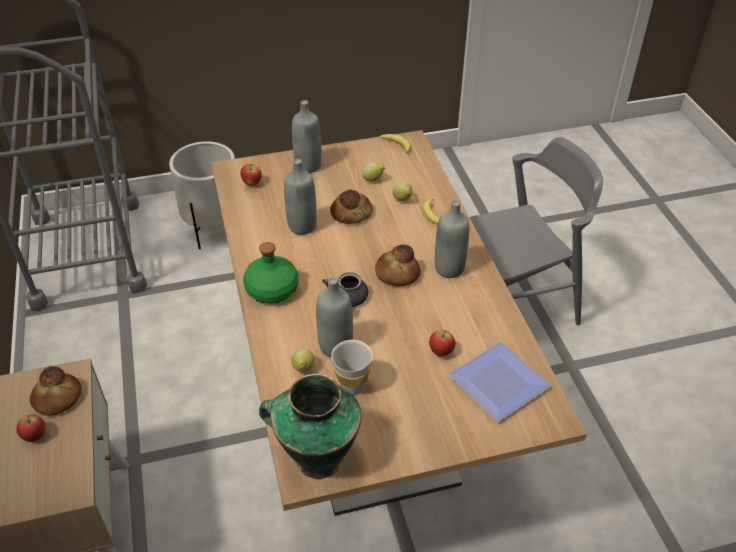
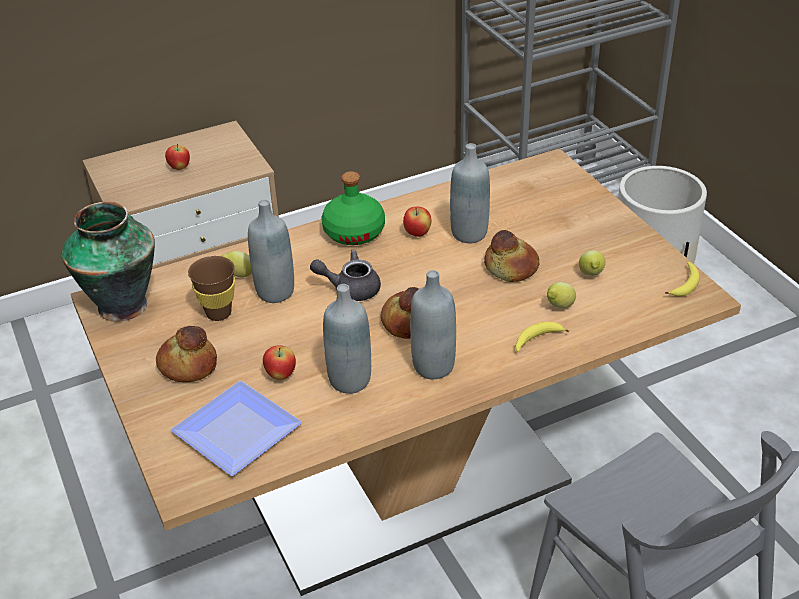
camera: 80 degrees right, 5 degrees down
bread [29,366,82,416] -> bread moved to [156,326,217,382]
apple [240,164,262,186] -> apple moved to [403,207,431,237]
grey bottle [292,100,322,173] -> grey bottle moved to [323,284,371,394]
white cup [331,340,373,395] -> brown cup [188,256,235,321]

